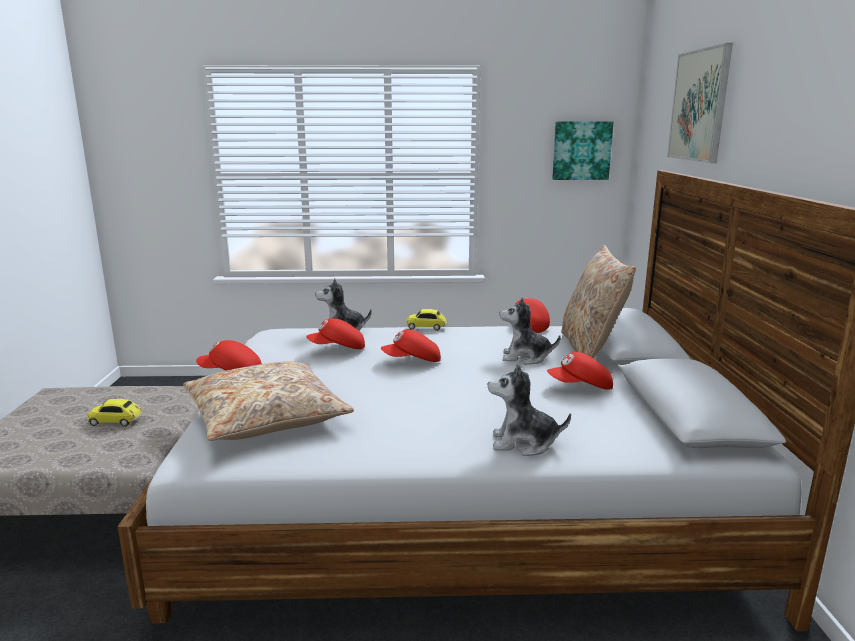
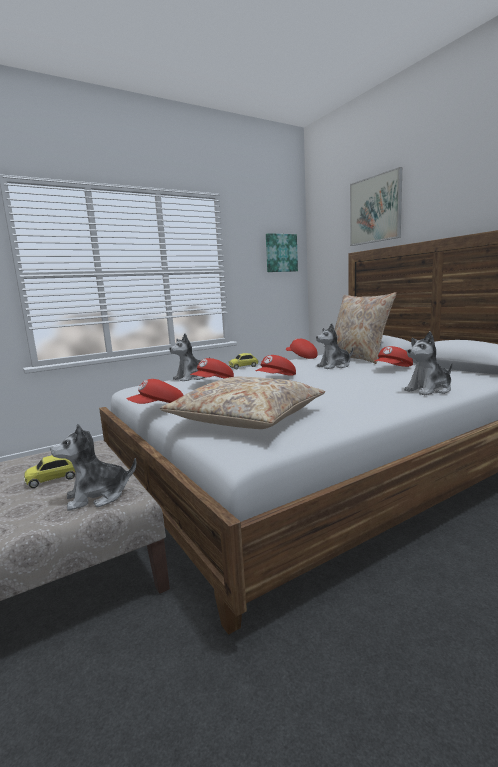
camera: 30 degrees left, 5 degrees down
none -> plush toy [50,424,137,511]

